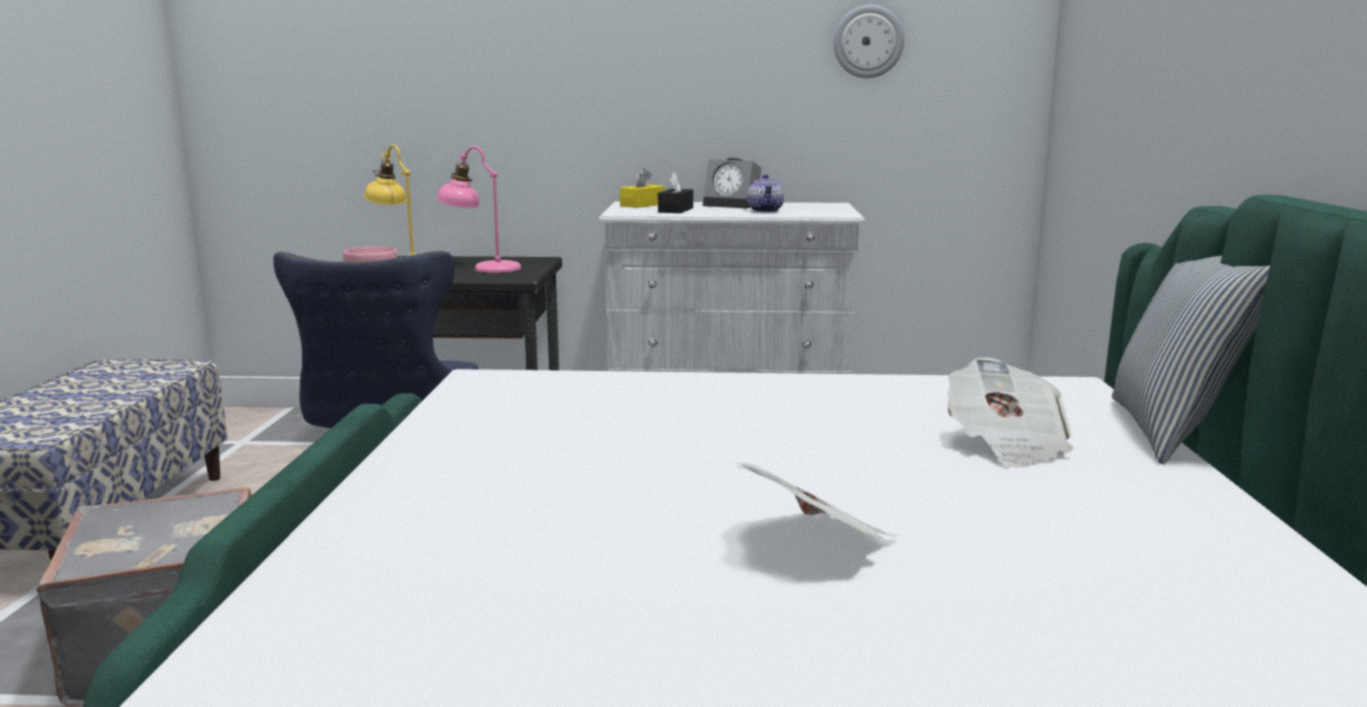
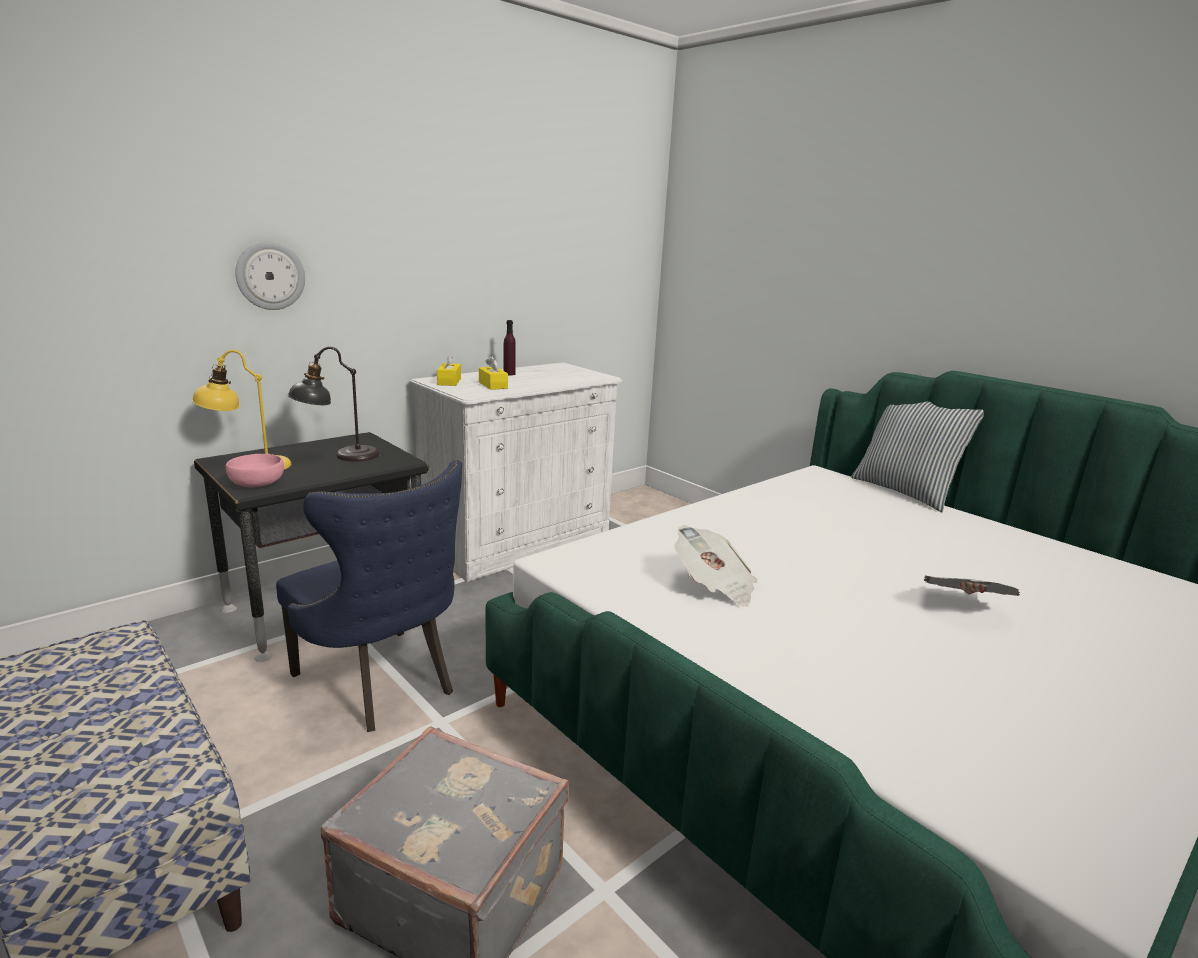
camera: 45 degrees left, 5 degrees up
pink table lamp [436,146,521,273] -> grey table lamp [288,347,380,462]
black tissue box [658,172,693,213] -> yellow tissue box [479,356,508,390]
alarm clock [703,158,761,209] -> purple bottle [503,320,516,375]
teapot [747,174,784,212] -> none
wall clock [833,5,904,78] -> wall clock moved to [235,241,305,310]
newspaper [947,357,1073,468] -> newspaper moved to [674,525,758,606]

